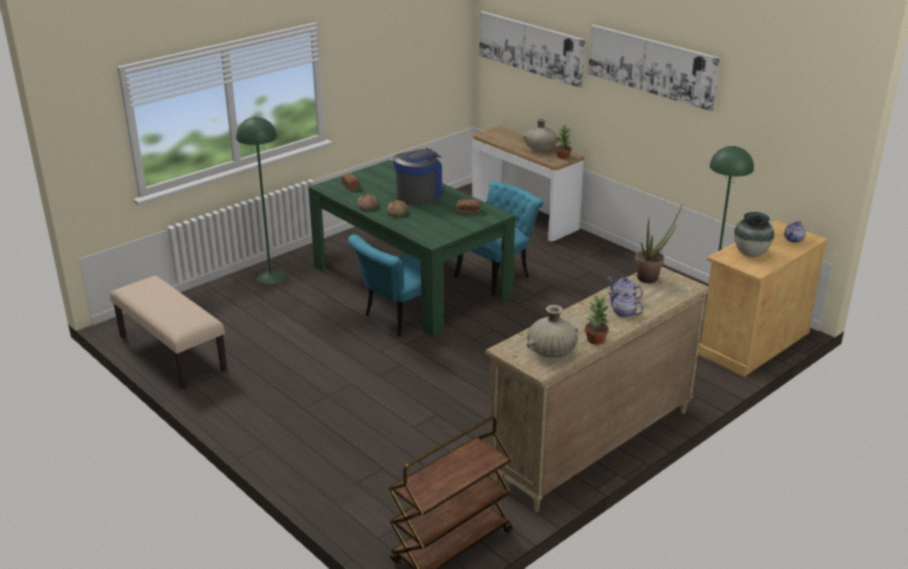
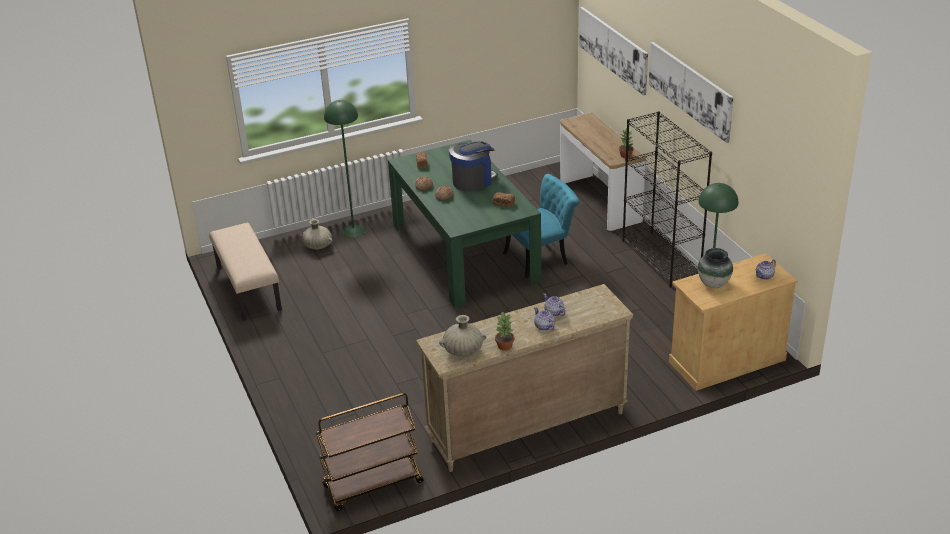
camera: 20 degrees right, 5 degrees up
turquoise chair [348,234,445,337] -> none
beige vase [522,117,560,151] -> beige vase moved to [302,219,333,249]
potted plant [635,204,683,283] -> none
none -> black bookcase [622,111,712,288]

